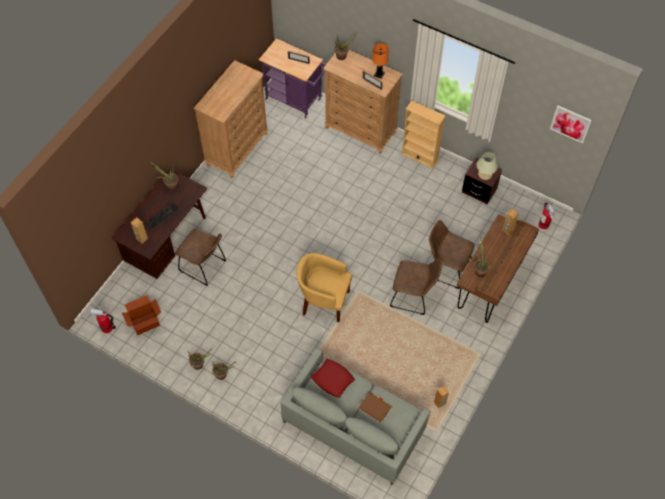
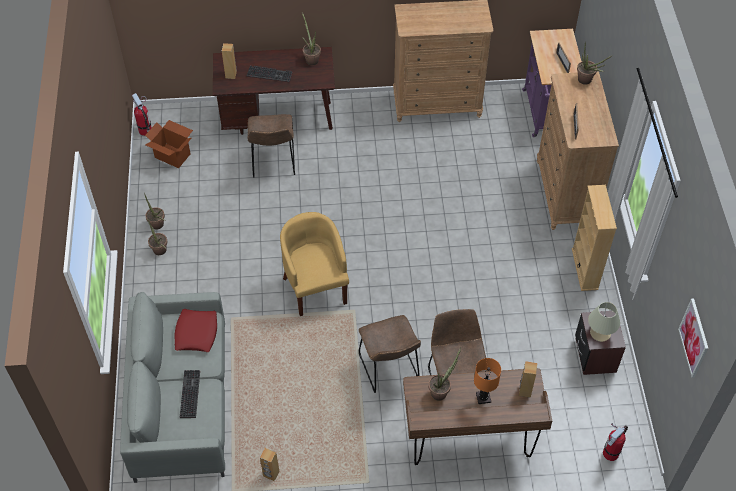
camera: 55 degrees right, 5 degrees down
brown book [358,392,392,423] -> keyboard [180,370,200,418]
orange table lamp [372,43,389,79] -> orange table lamp moved to [474,358,501,404]

